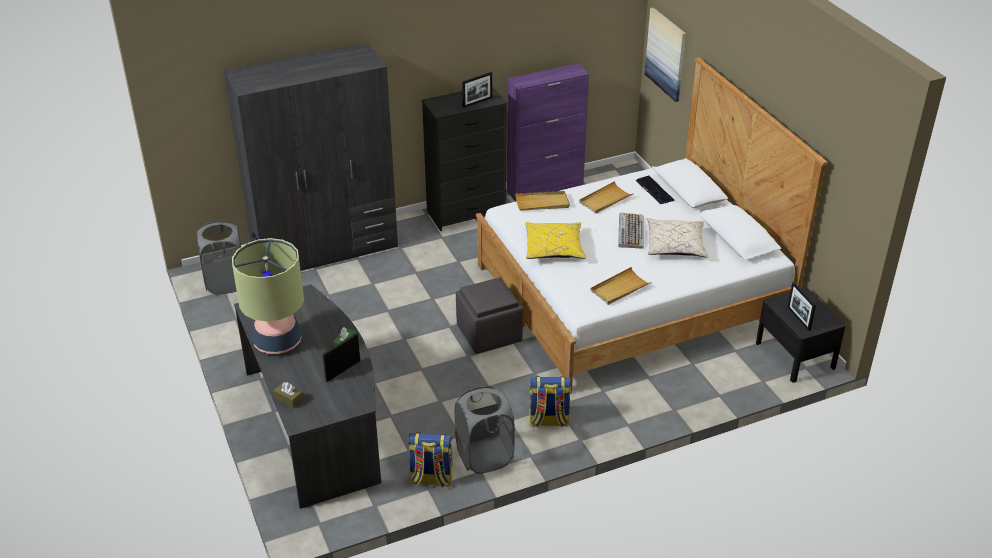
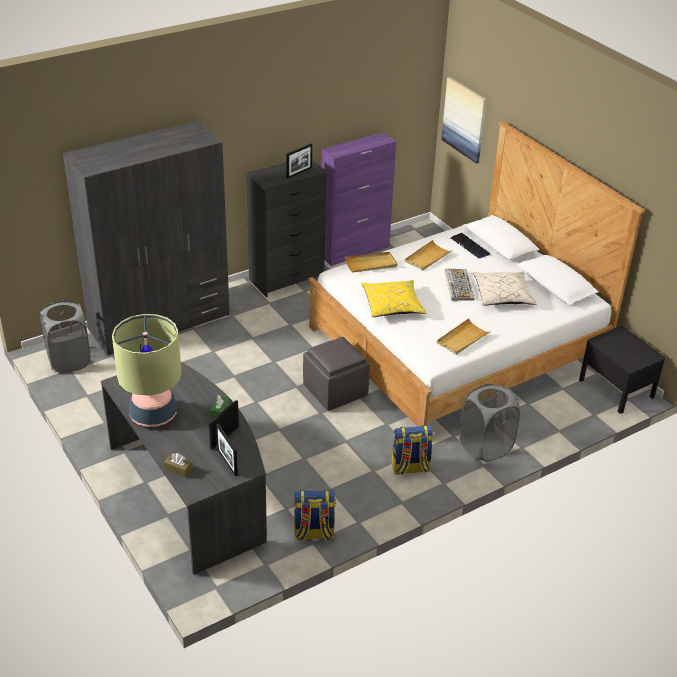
camera: 10 degrees left, 0 degrees up
grey laundry basket [454,386,515,474] -> grey laundry basket moved to [459,384,520,462]
picture frame [788,282,816,331] -> picture frame moved to [216,423,238,476]

